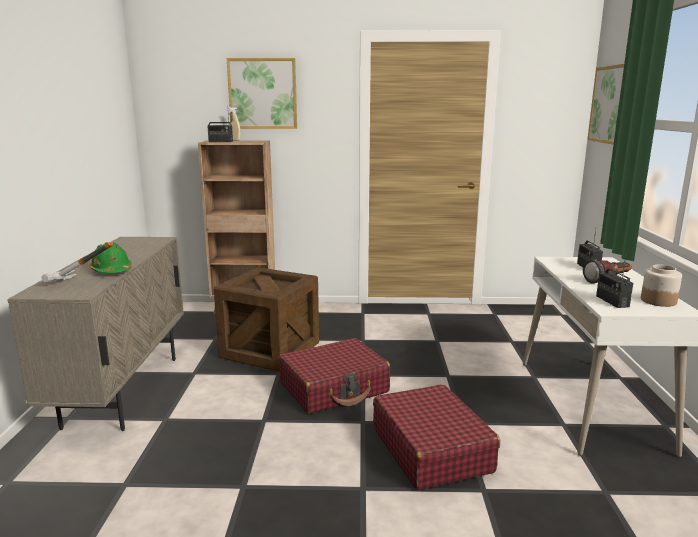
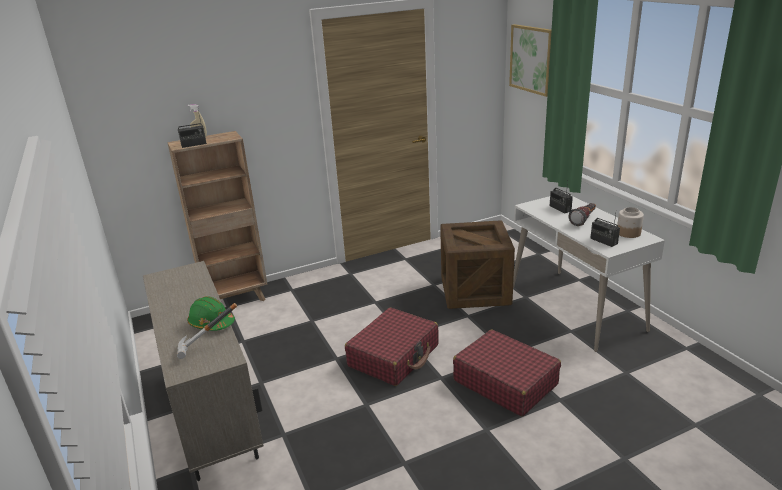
camera: 25 degrees left, 10 degrees up
crate [214,267,319,372] -> crate moved to [440,220,515,309]
picture [227,58,297,129] -> none

